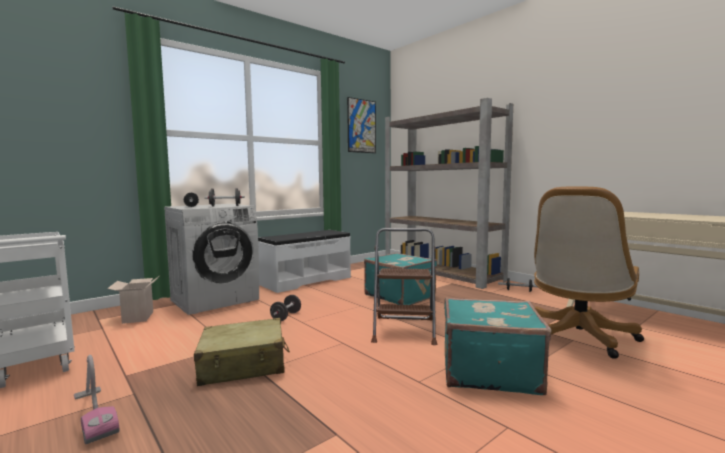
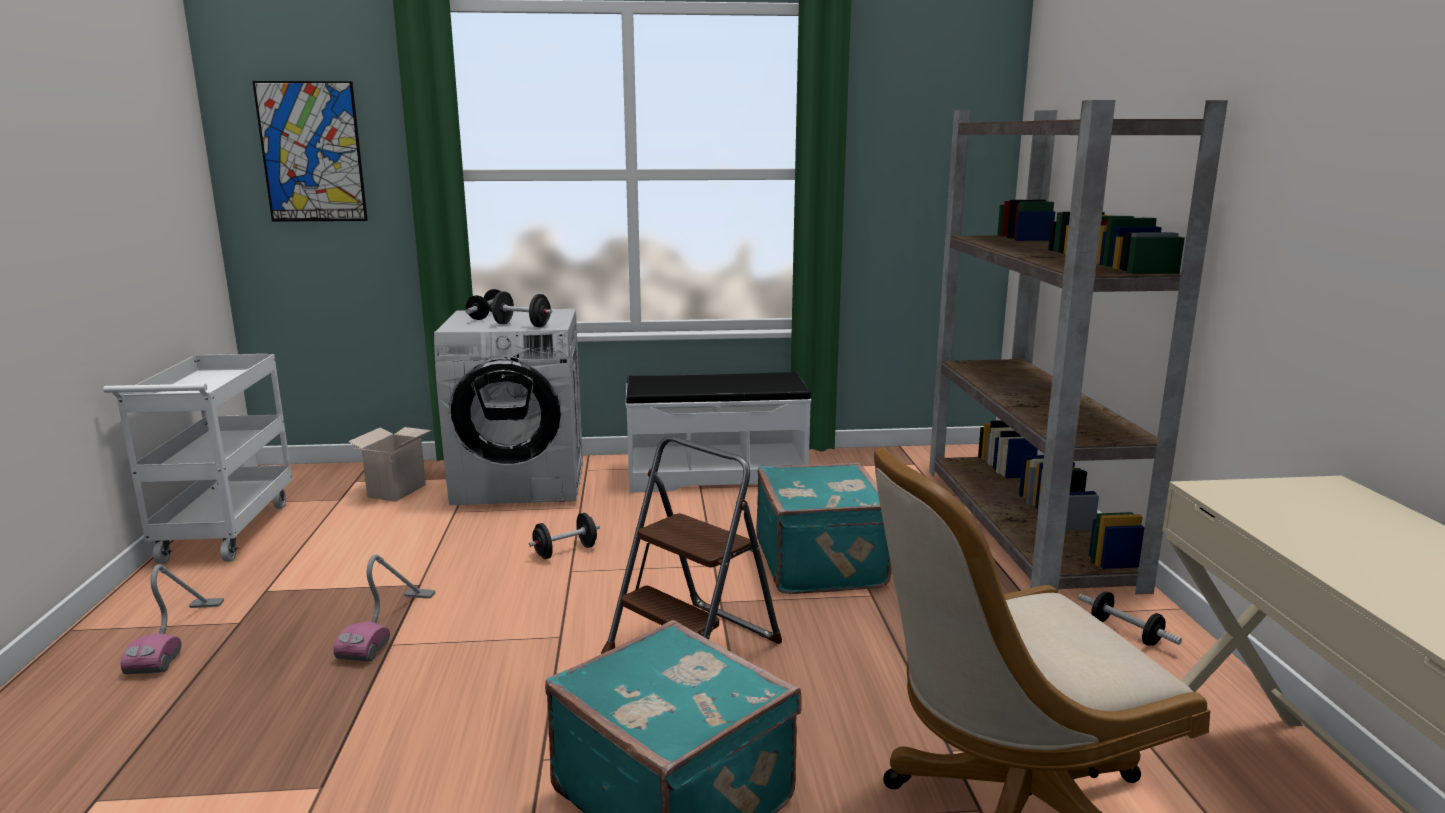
camera: 35 degrees right, 10 degrees up
beige suitcase [194,318,290,386] -> vacuum cleaner [333,554,435,662]
picture [347,97,376,153] -> picture moved to [252,81,368,222]

